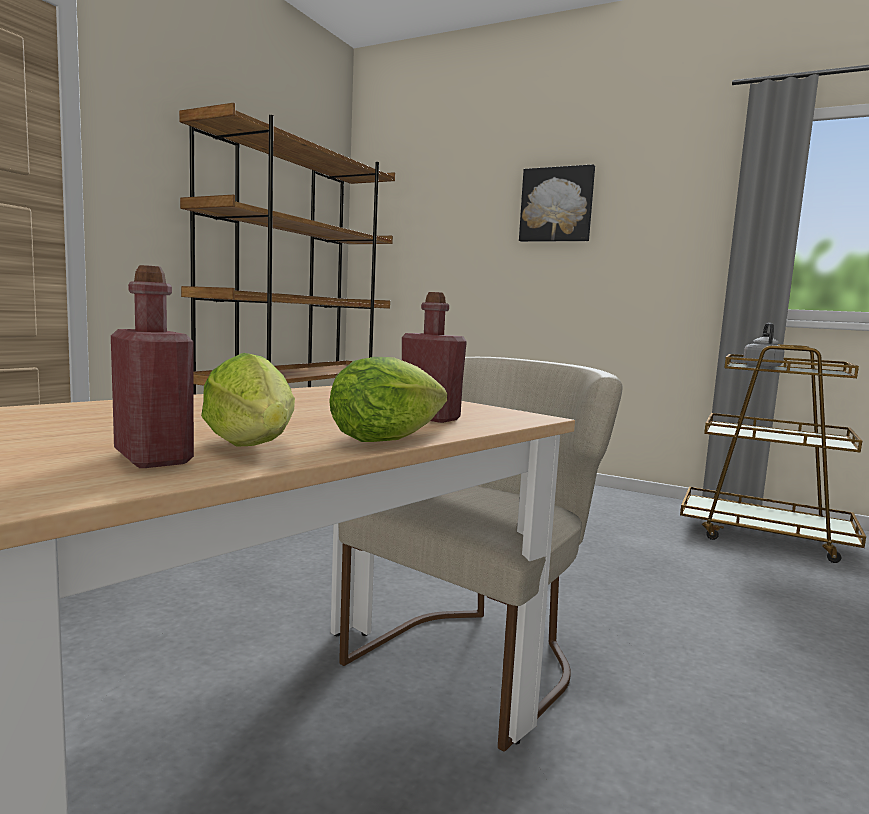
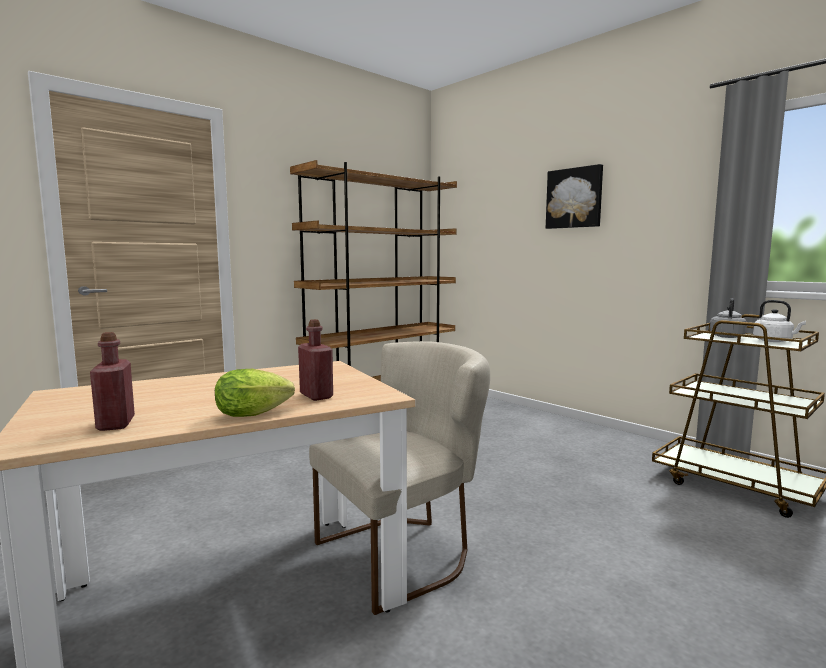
camera: 20 degrees right, 0 degrees up
lettuce [201,353,295,447] -> none
none -> white kettle [753,300,806,342]

